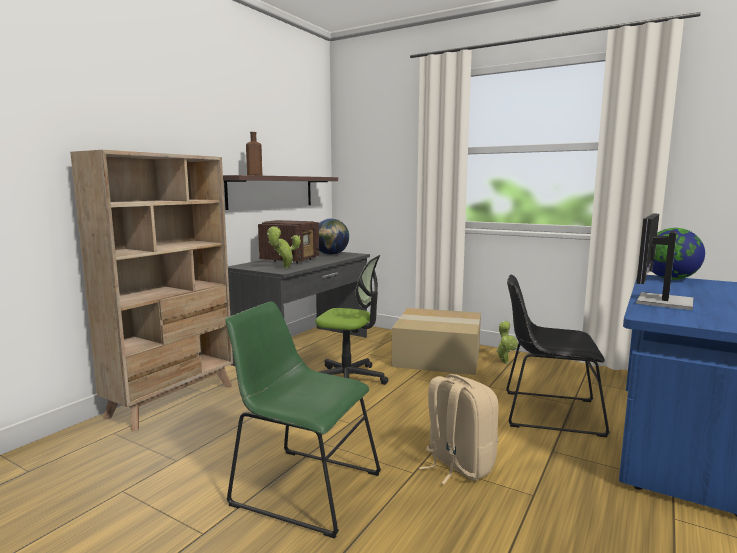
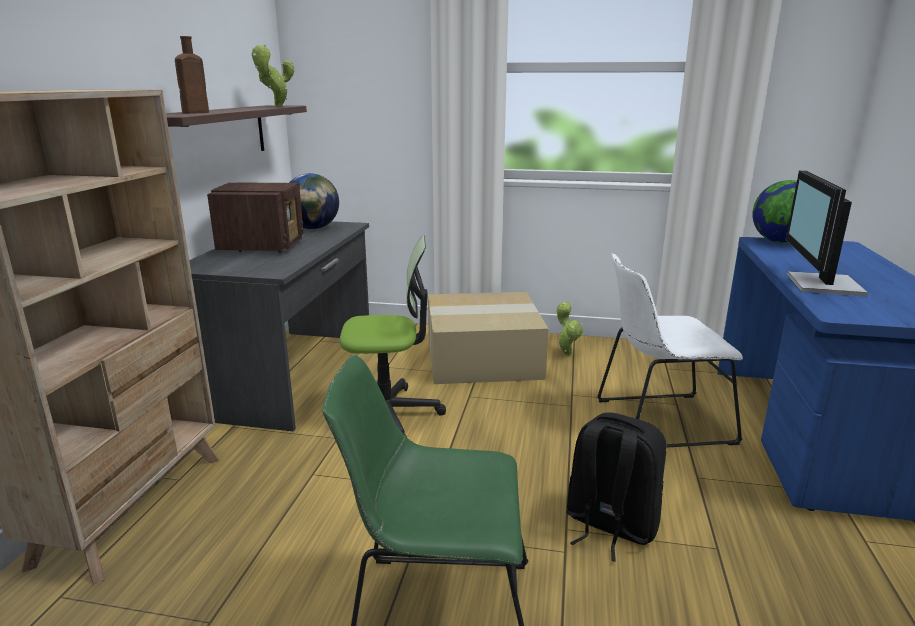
camera: 20 degrees left, 10 degrees up
potted plant [267,226,301,268] -> potted plant moved to [252,44,294,107]
beige backpack [419,374,498,484] -> black backpack [566,412,666,562]
black chair [506,274,610,437] -> white chair [597,253,743,448]

